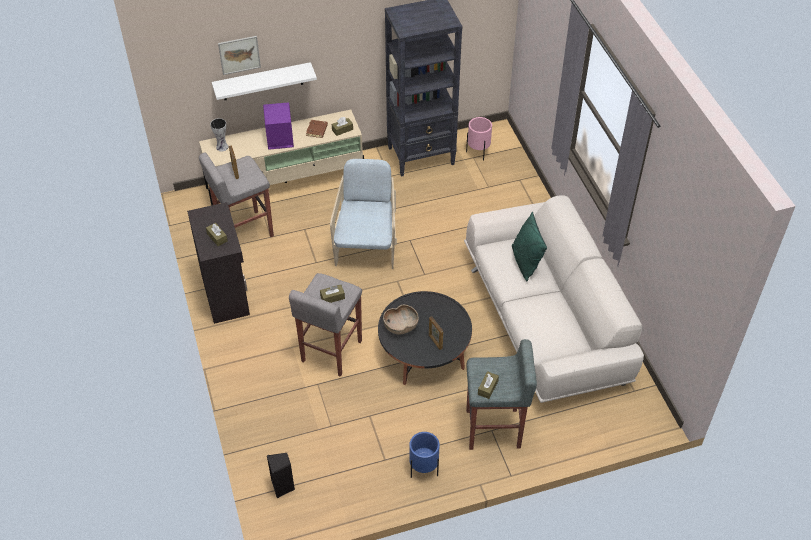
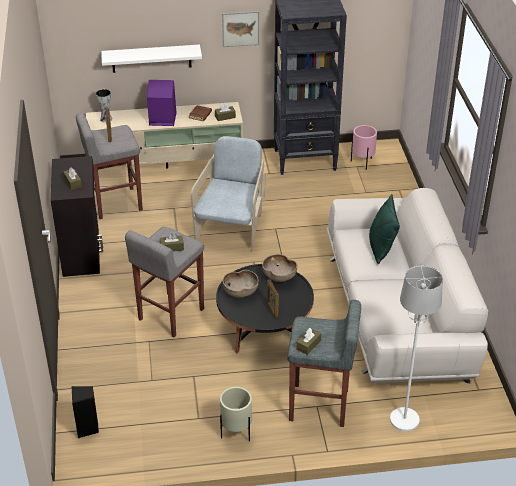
camera: 10 degrees right, 10 degrees down
picture [218,36,261,75] -> picture moved to [222,11,259,47]
blue planter [409,432,440,478] -> beige planter [220,387,252,441]
none -> brown bowl [262,254,297,282]
none -> white floor lamp [390,265,443,432]

